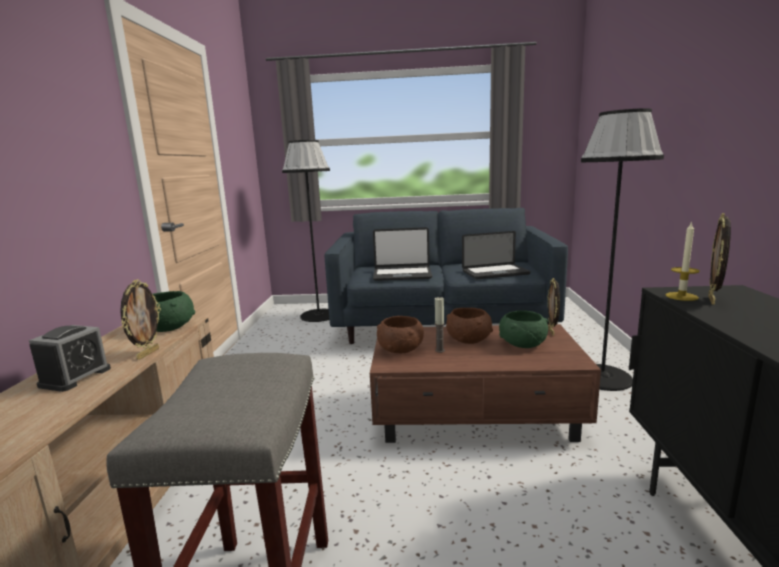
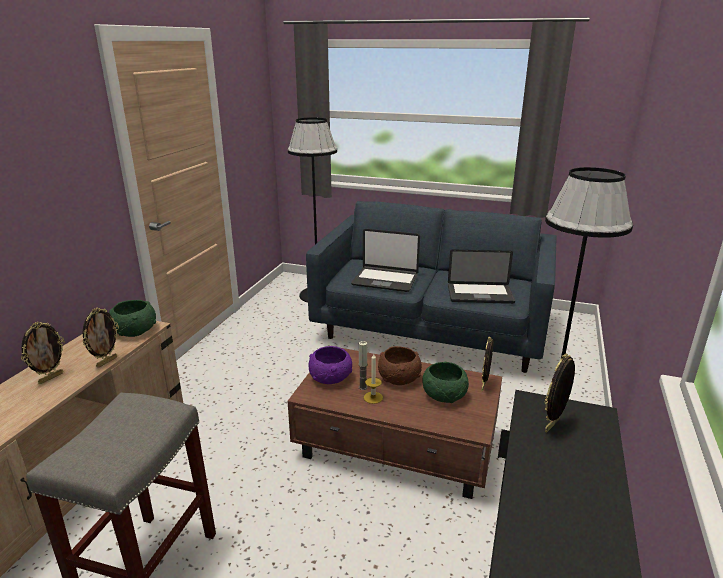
camera: 15 degrees right, 10 degrees up
alarm clock [29,325,111,392] -> picture frame [21,322,65,384]
brown bowl [377,316,424,354] -> purple bowl [309,346,352,384]
candle [666,221,700,301] -> candle moved to [364,354,383,404]

